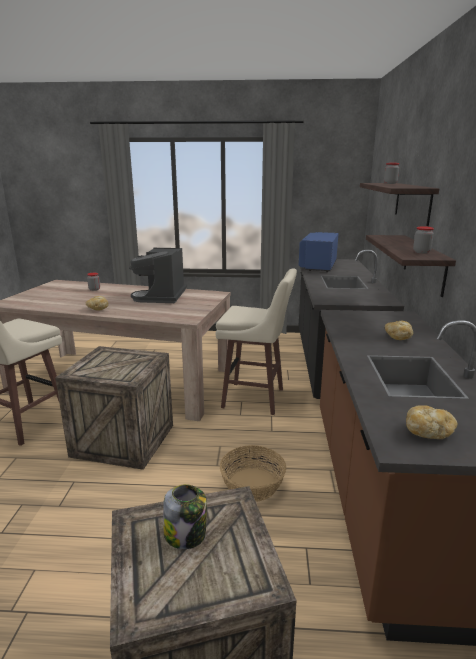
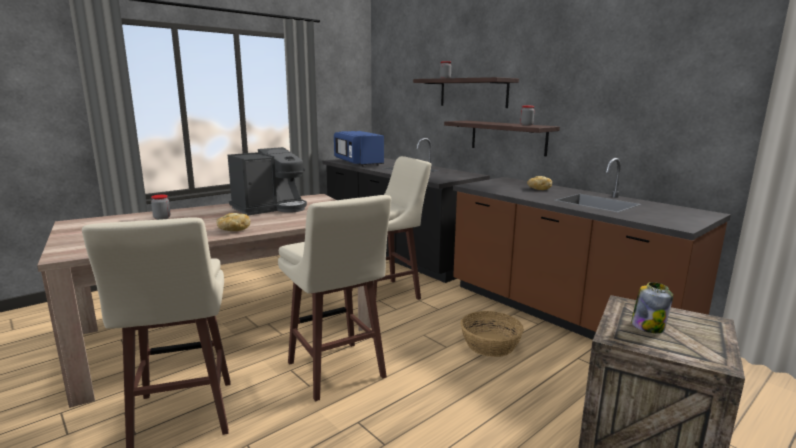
camera: 45 degrees left, 5 degrees down
crate [55,346,173,470] -> beige stool [278,195,391,401]
coffee machine [129,248,187,303] -> coffee machine turned 90 degrees counterclockwise [228,147,307,216]
bread [406,405,457,439] -> none

